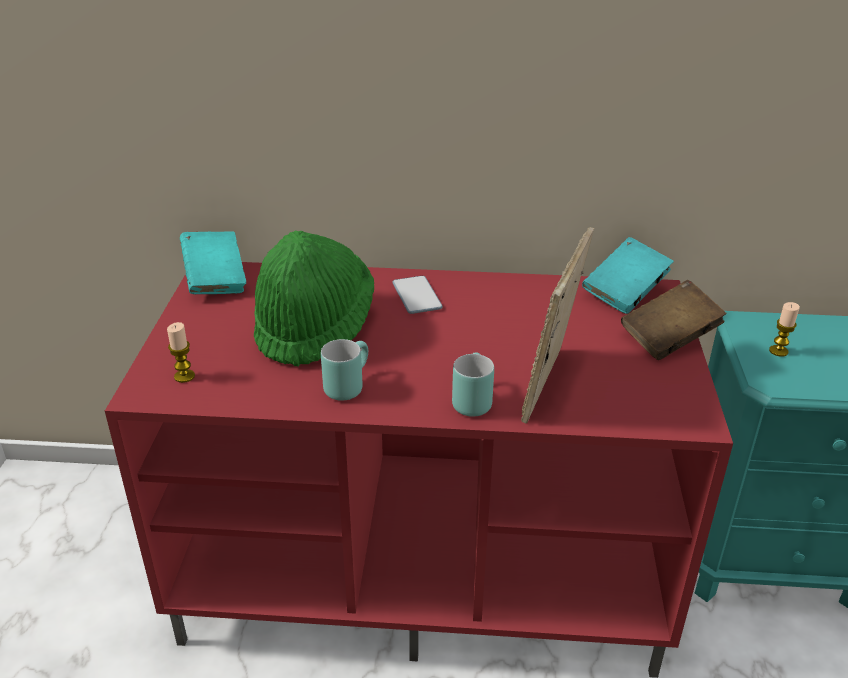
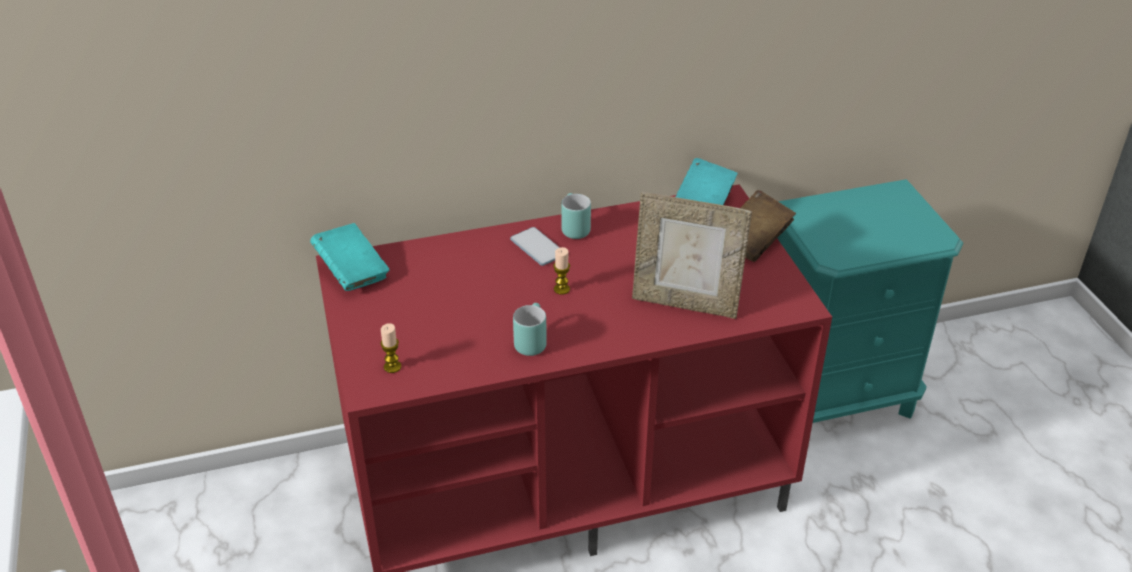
camera: 20 degrees left, 5 degrees up
green hat [254,231,374,367] -> none
turquoise mug [452,352,494,417] -> turquoise mug moved to [561,193,591,239]
picture frame [521,227,594,423] -> picture frame turned 75 degrees counterclockwise [632,192,752,319]
candle [769,302,800,357] -> candle moved to [553,247,570,295]

